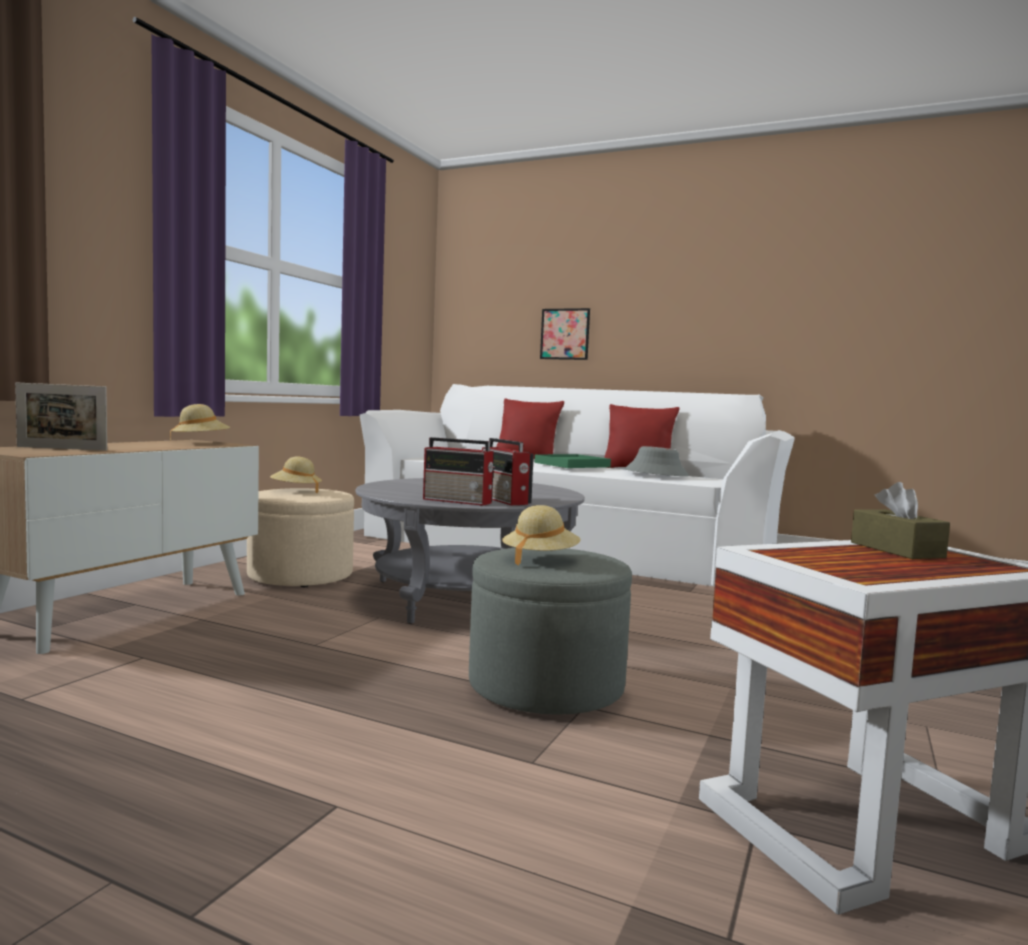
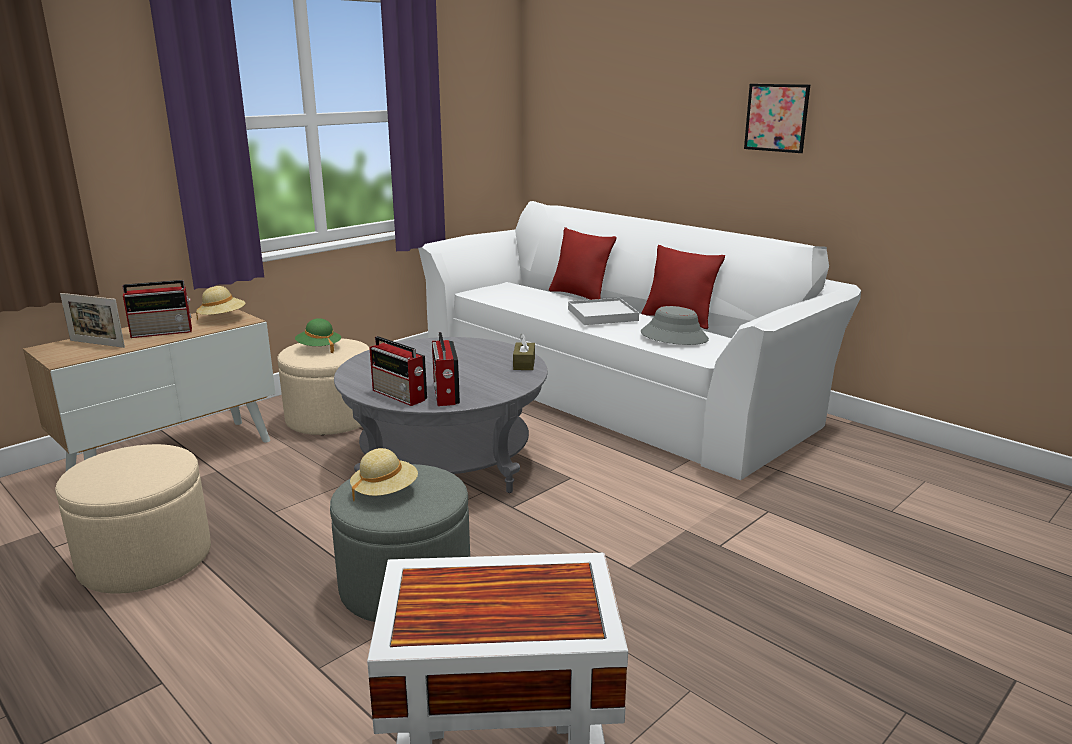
camera: 20 degrees right, 15 degrees up
beige hat [270,457,322,493] -> green hat [295,318,341,353]
green tray [535,454,611,468] -> white tray [568,298,639,325]
picture [540,308,590,360] -> picture moved to [744,84,810,153]
brown tissue box [851,482,950,559] -> brown tissue box moved to [513,333,535,370]
none -> beige ottoman [55,444,211,594]
none -> radio [122,280,192,338]

